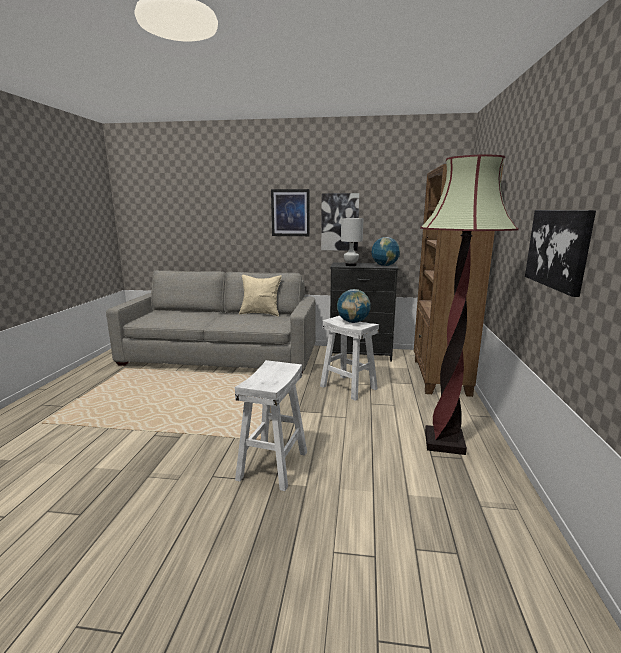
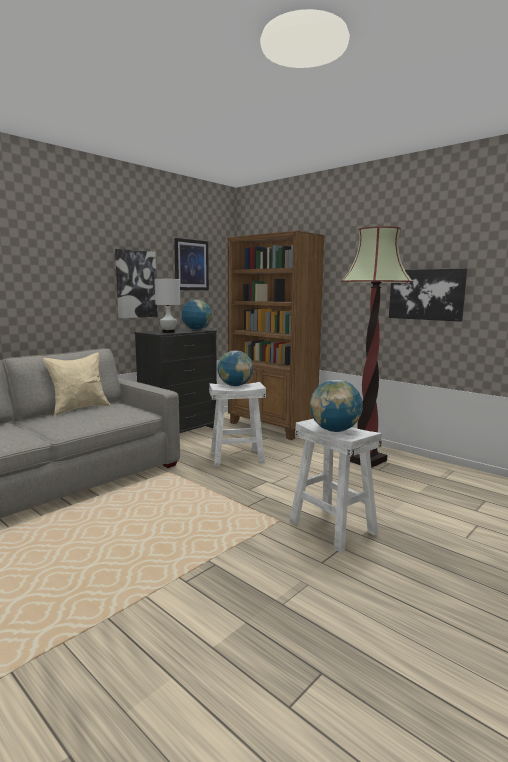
camera: 55 degrees left, 5 degrees down
picture [271,189,310,236] -> picture moved to [174,238,209,290]
none -> globe [310,379,363,432]

